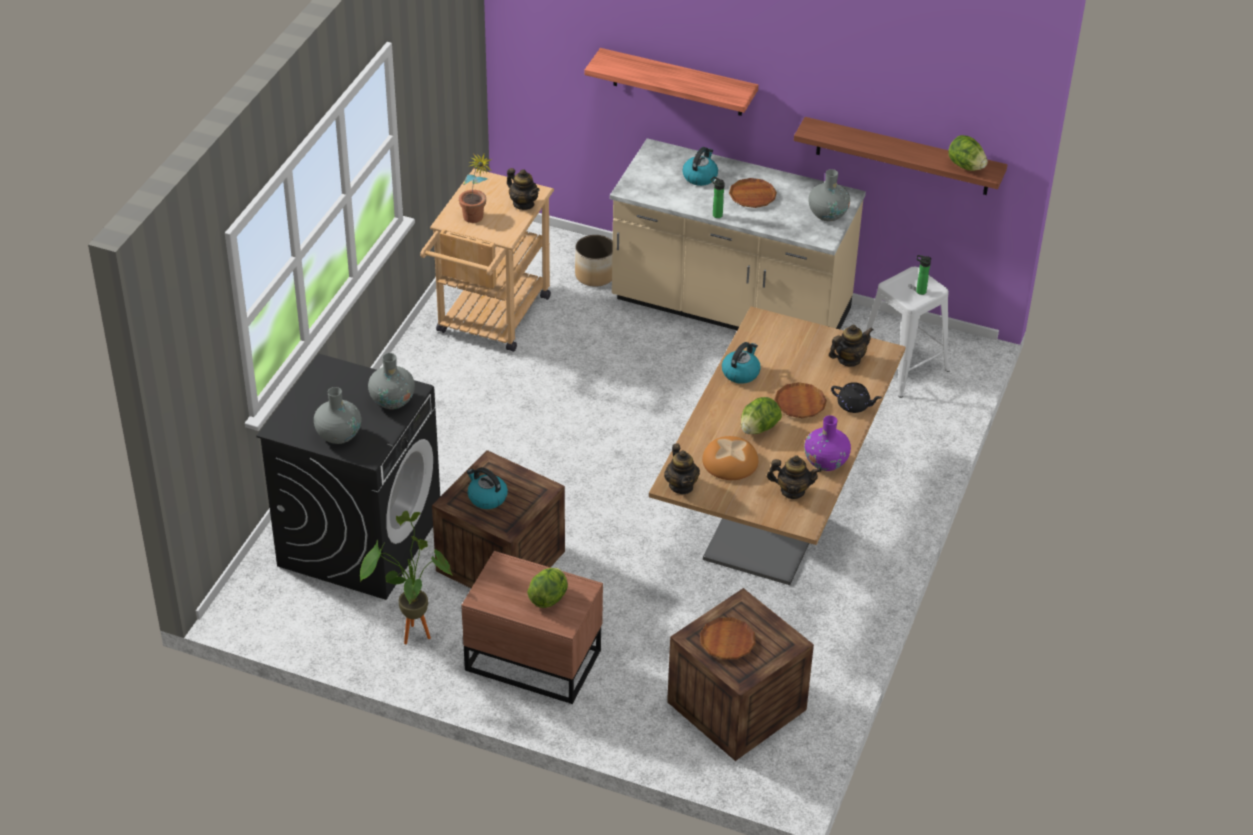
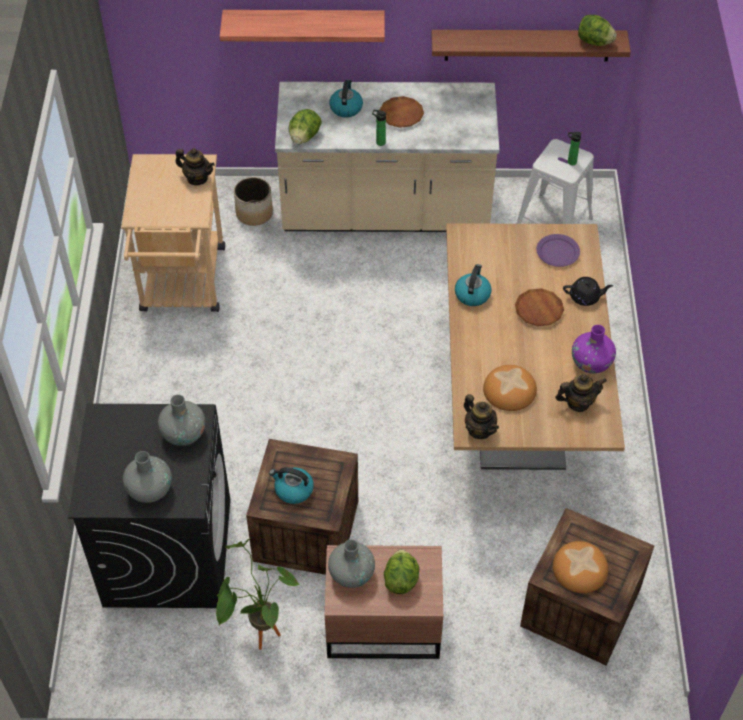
camera: 20 degrees left, 10 degrees up
potted plant [459,153,492,223] -> none
brown plate [700,617,756,660] -> bread [553,541,608,593]
lettuce [741,397,782,434] -> lettuce moved to [289,109,322,144]
grey vase [808,169,850,221] -> grey vase moved to [328,539,375,588]
teapot [829,324,873,367] -> purple plate [536,234,580,267]

